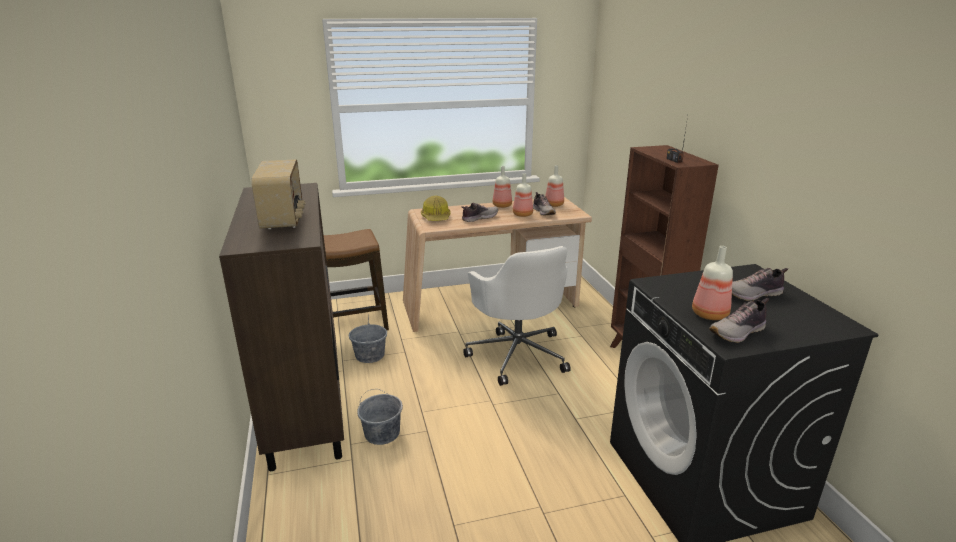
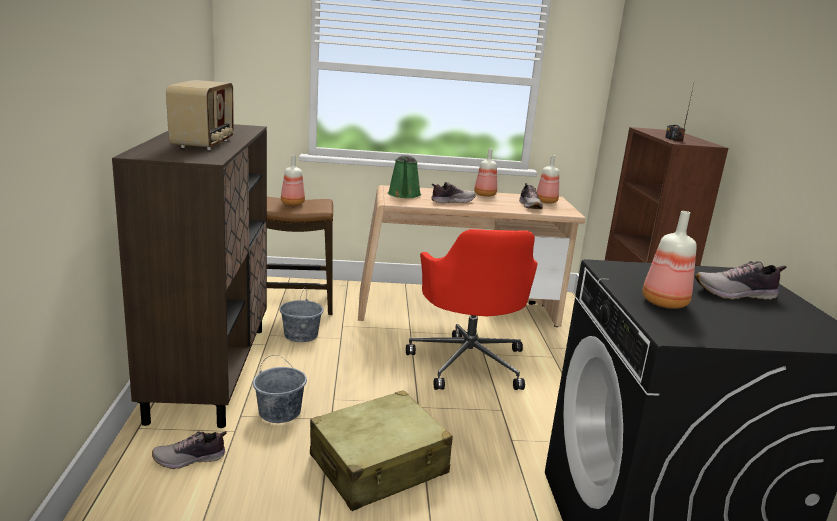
camera: 10 degrees right, 5 degrees down
hard hat [421,196,451,221] -> green watering can [388,155,421,198]
white office chair [463,246,571,386] -> red office chair [406,229,537,390]
bottle [513,173,533,217] -> bottle moved to [281,155,305,205]
shoe [709,298,769,343] -> shoe moved to [152,431,227,469]
none -> beige suitcase [310,390,453,511]

